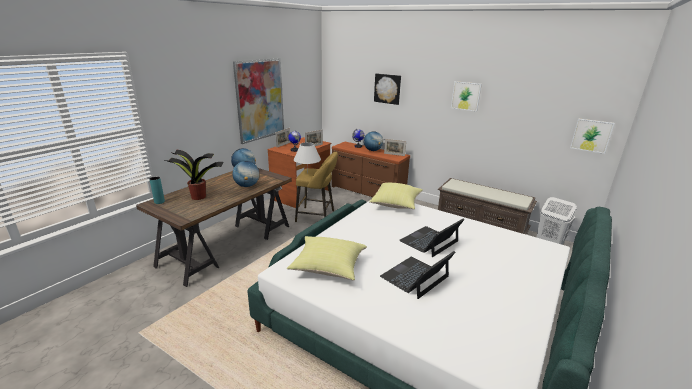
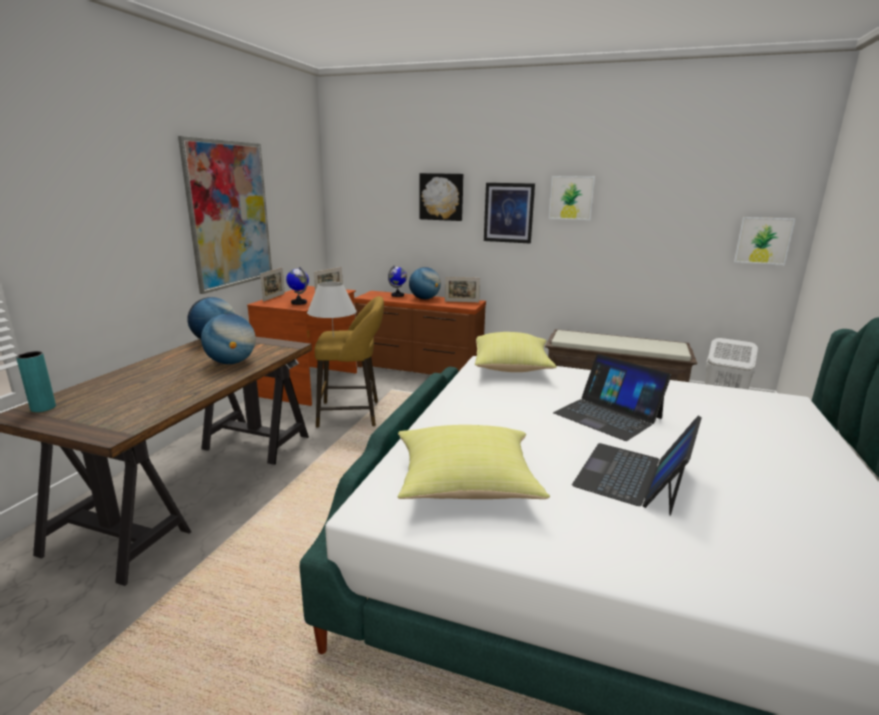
camera: 15 degrees left, 5 degrees down
potted plant [165,150,224,200] -> none
laptop [399,219,464,257] -> laptop turned 75 degrees counterclockwise [553,354,671,441]
none -> picture [484,183,535,243]

